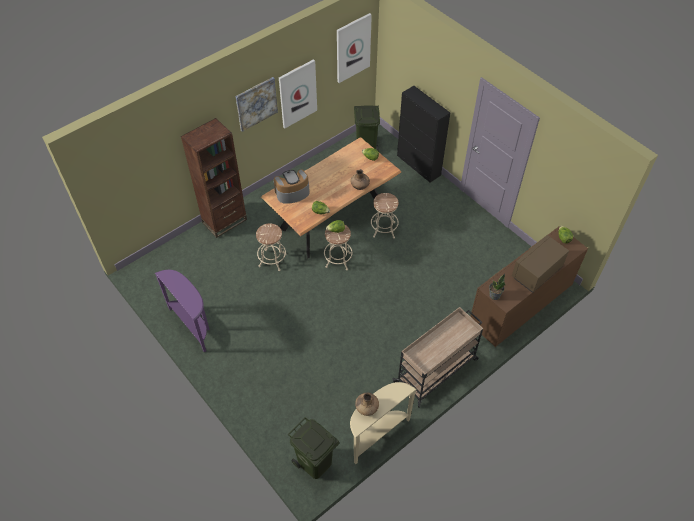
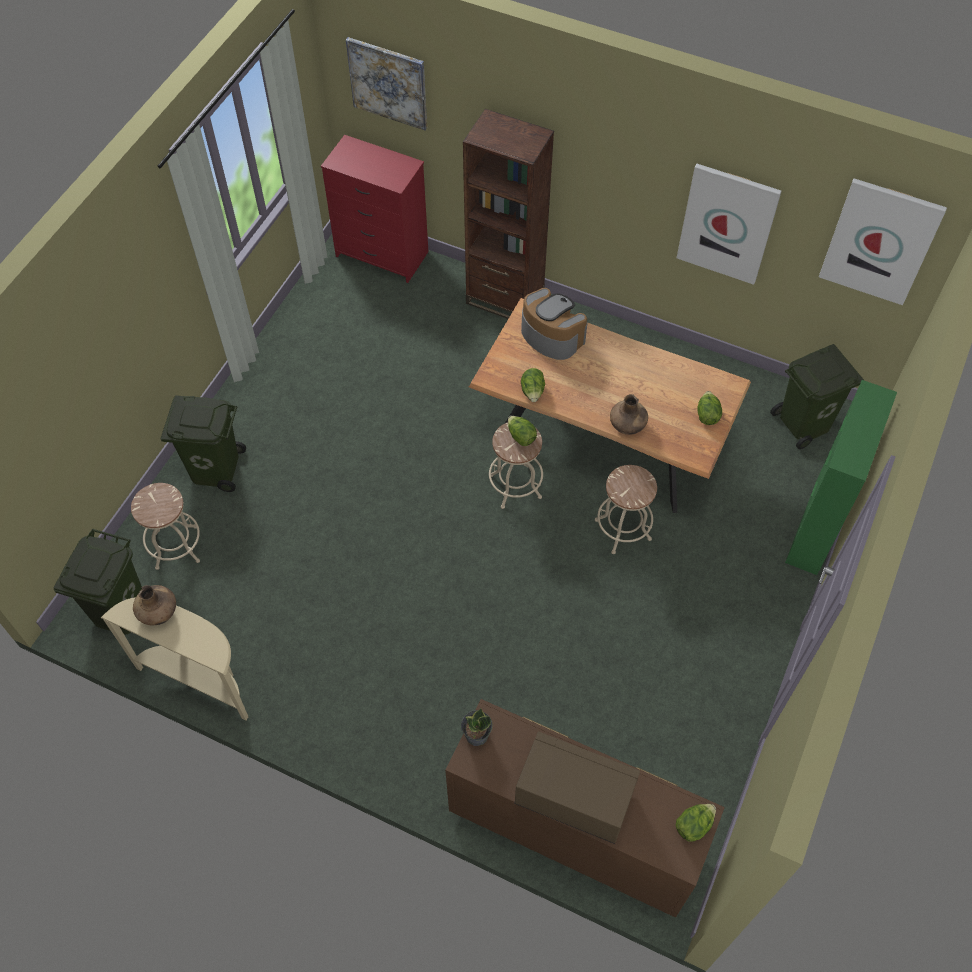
camera: 65 degrees right, 5 degrees up
purple console table [155,270,210,352] -> none
picture [235,77,278,132] -> picture moved to [346,37,427,130]
beige stool [256,223,286,271] -> beige stool moved to [131,483,200,570]
beige cart [393,307,483,408] -> none
black cabinet [397,86,450,182] -> green cabinet [785,380,897,575]
none -> green trash can [160,395,246,492]
none -> red dresser [321,135,428,283]

